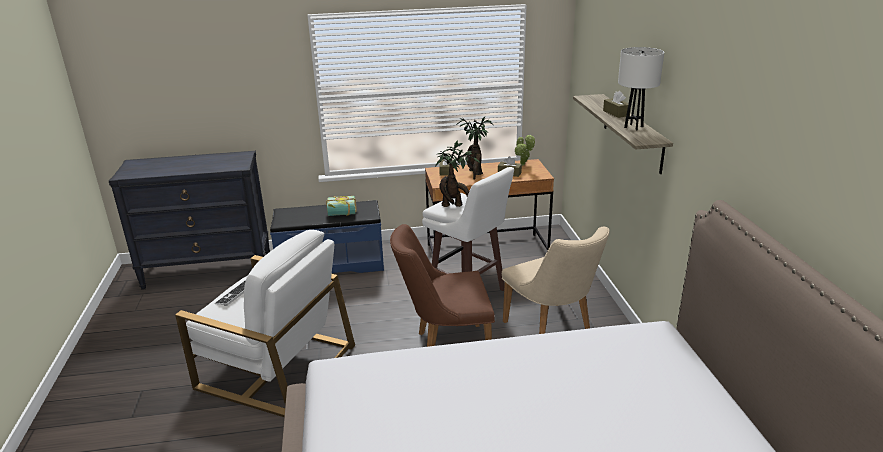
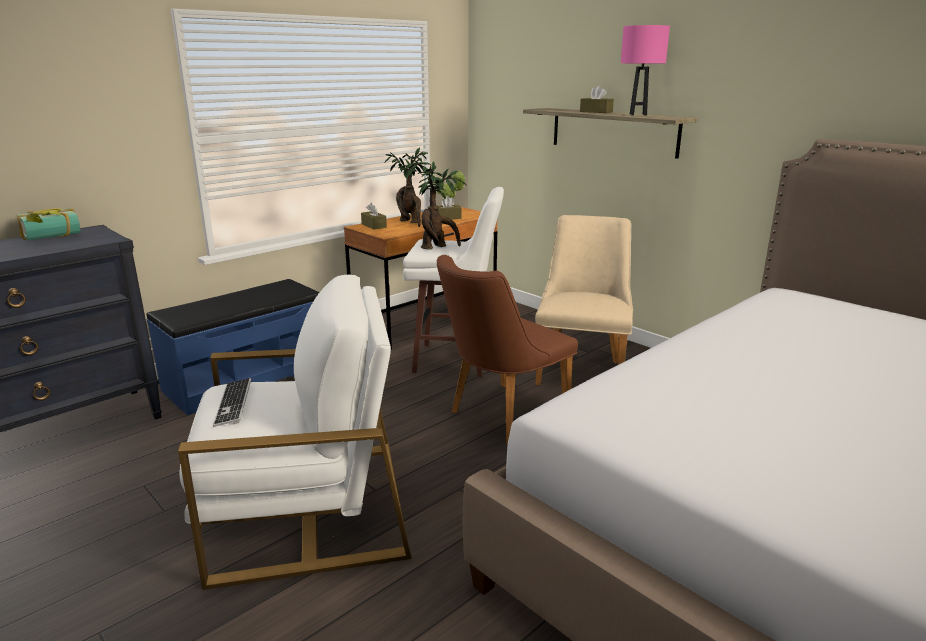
camera: 35 degrees left, 5 degrees down
book [326,196,357,216] -> book moved to [17,208,81,240]
beige chair [502,227,609,334] -> beige chair turned 105 degrees counterclockwise [535,215,633,385]
white table lamp [618,47,664,130] -> pink table lamp [621,25,670,116]

